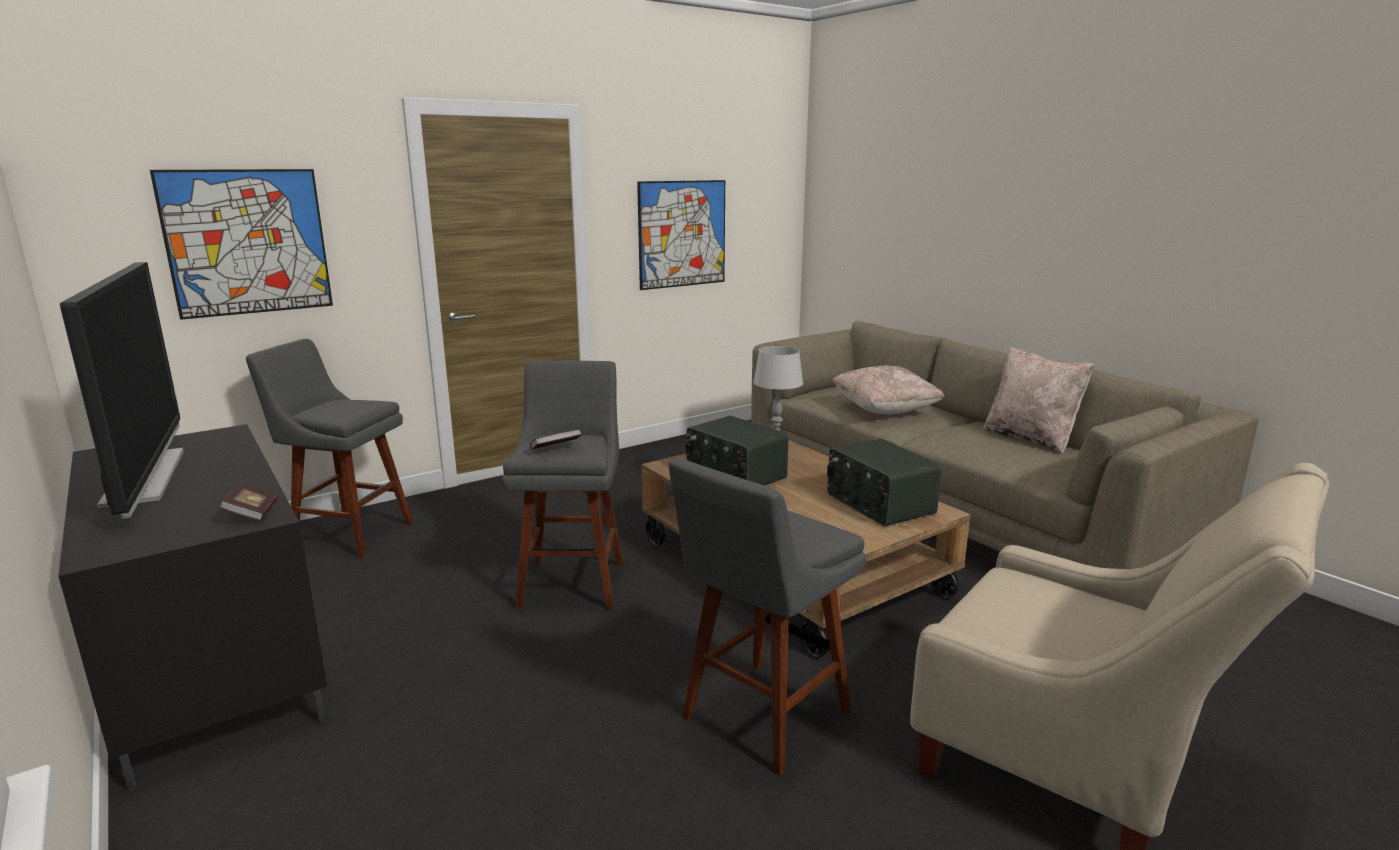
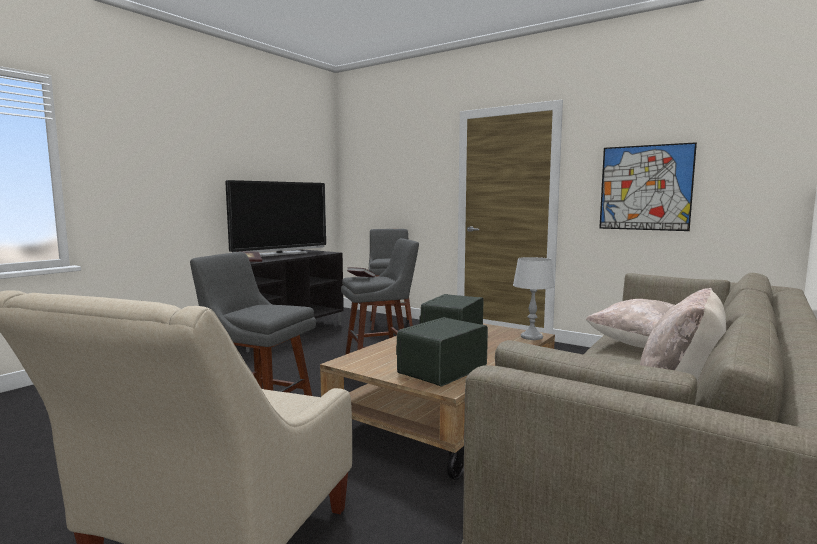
camera: 70 degrees right, 10 degrees down
picture [150,169,333,320] -> none

